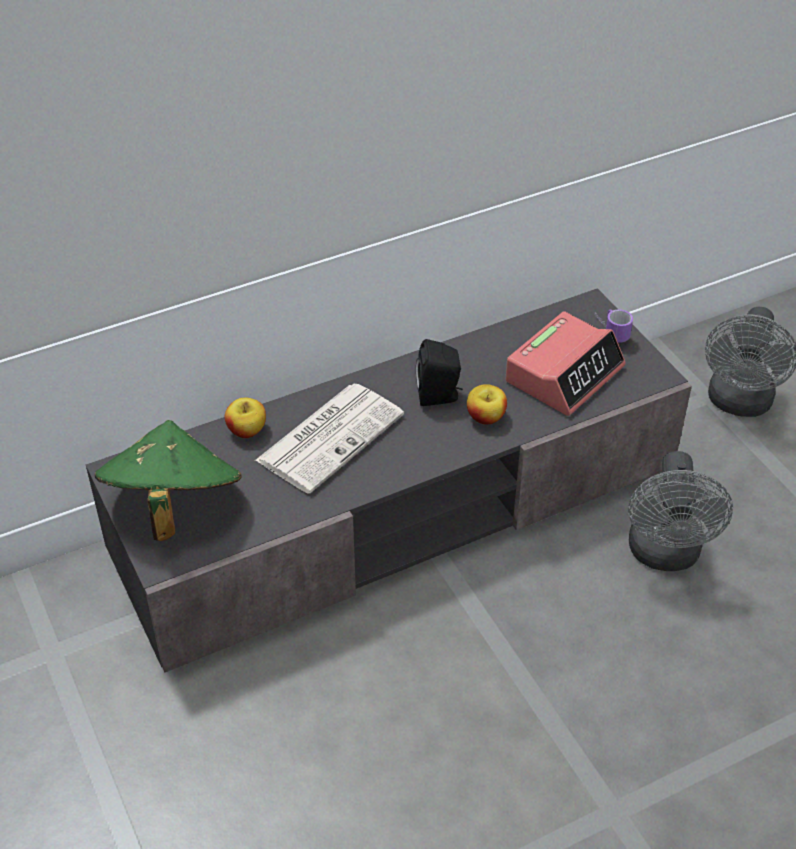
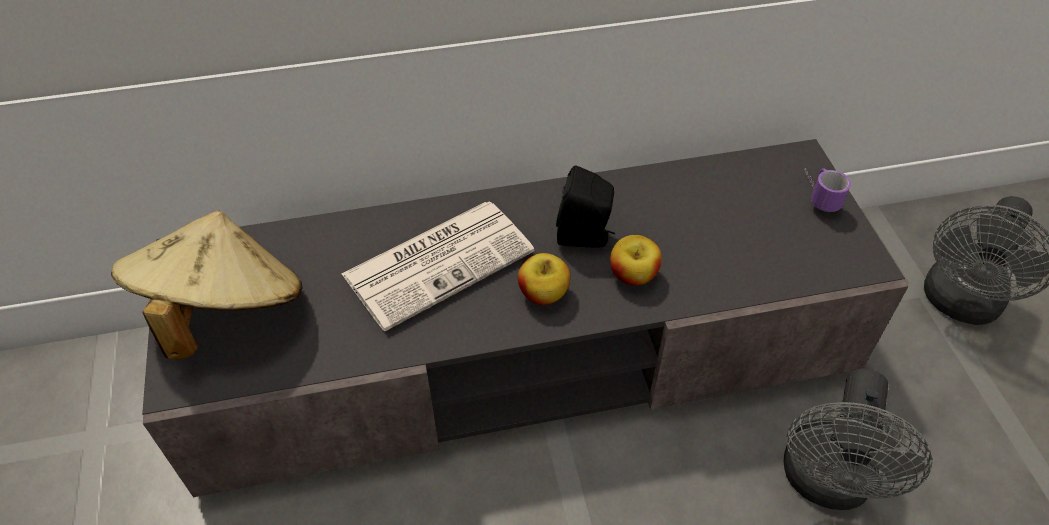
camera: 15 degrees right, 5 degrees up
green hat [95,420,242,541] -> beige hat [111,210,302,360]
apple [225,398,266,438] -> apple moved to [518,253,570,305]
alarm clock [505,311,626,416] -> none

